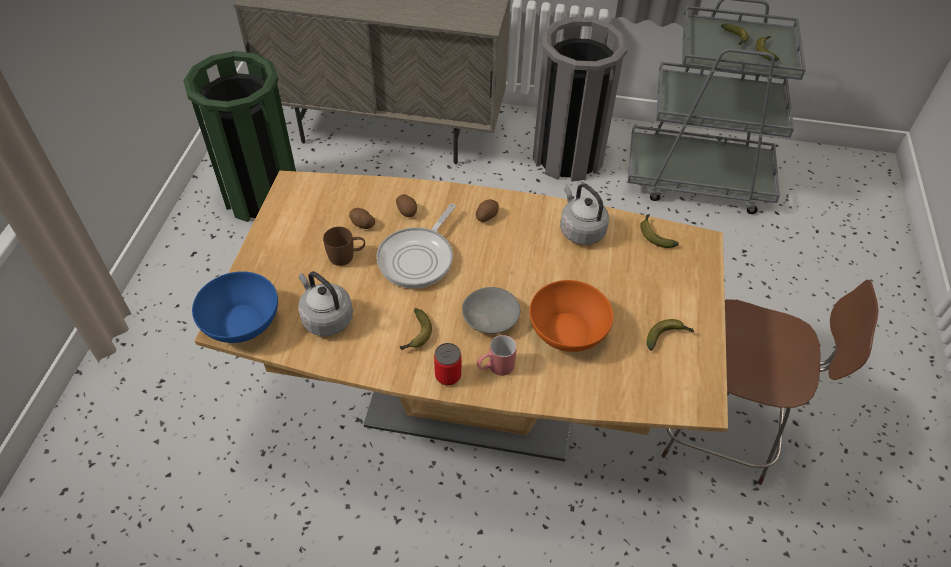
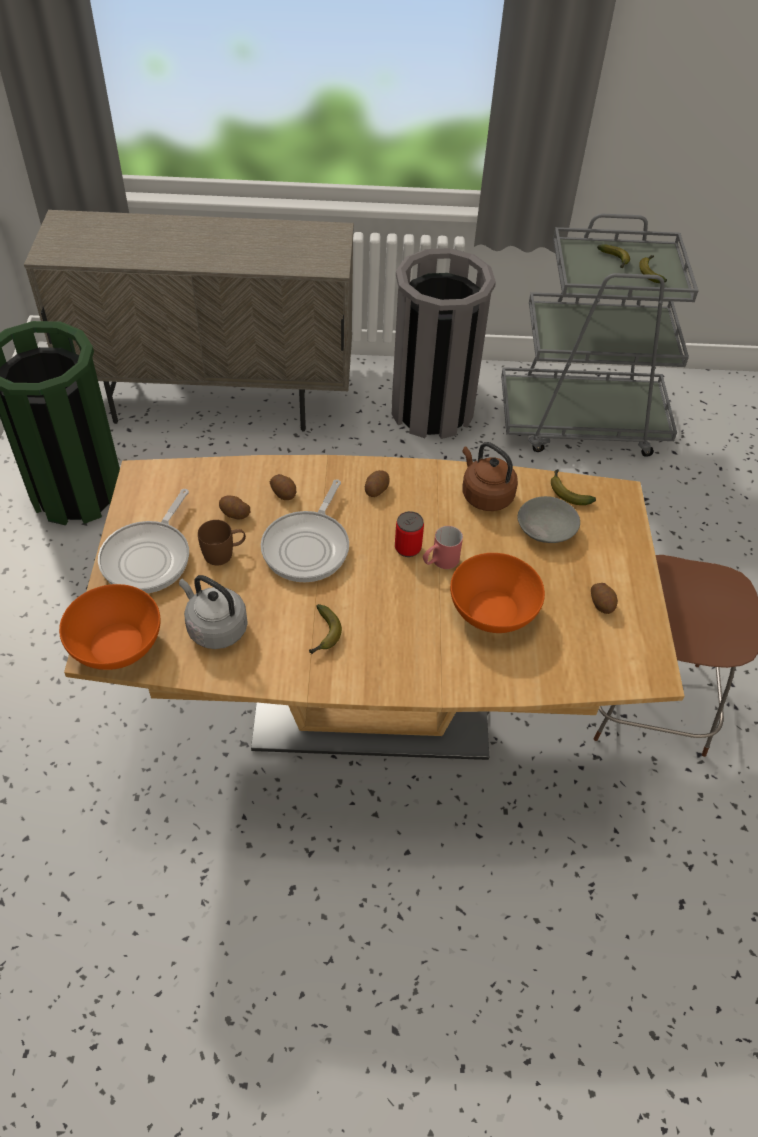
camera: 10 degrees left, 0 degrees up
blue bowl [192,271,278,343] -> orange bowl [59,584,161,670]
can [434,343,461,386] -> can moved to [395,511,424,557]
grey bowl [462,287,520,334] -> grey bowl moved to [517,496,580,543]
red mug [477,335,517,376] -> red mug moved to [423,526,463,569]
grey kettle [560,183,609,245] -> brown kettle [462,442,518,511]
banana [647,319,694,351] -> potato [591,583,618,614]
none -> frying pan [98,489,189,594]

